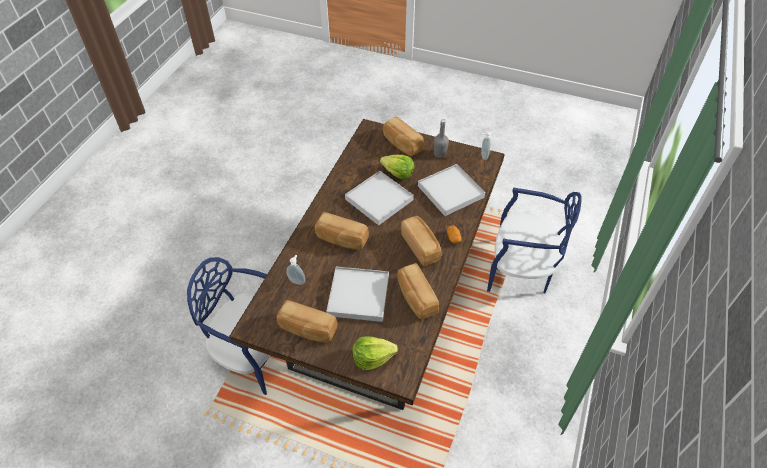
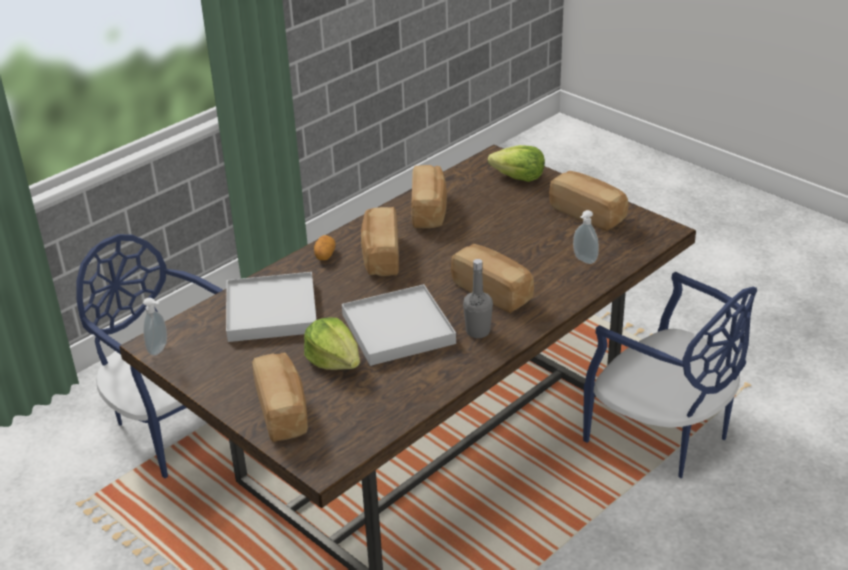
camera: 155 degrees left, 15 degrees down
white tray [326,267,389,322] -> none
grey bottle [434,119,449,158] -> grey bottle moved to [463,259,493,338]

